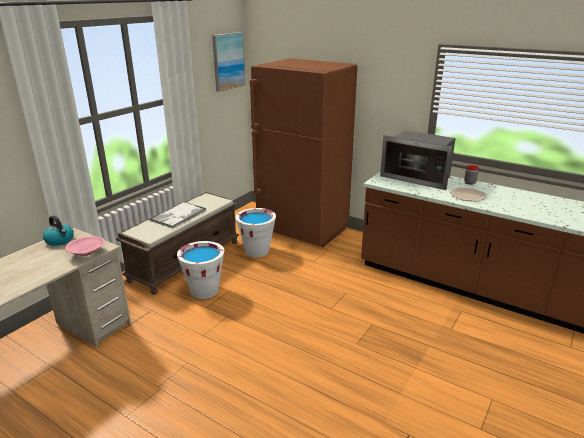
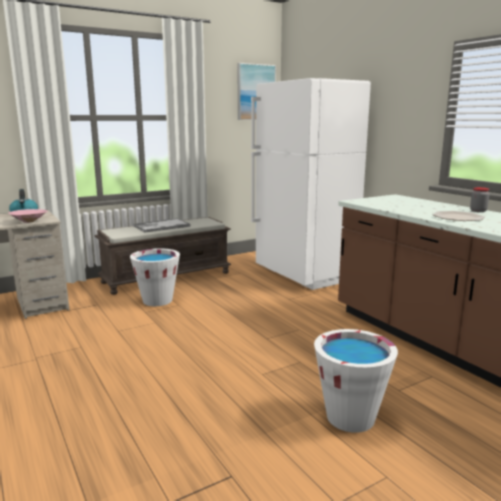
camera: 25 degrees right, 10 degrees down
white bucket [236,208,276,258] -> white bucket moved to [314,329,398,433]
brown fridge [249,58,357,247] -> white fridge [251,78,371,290]
microwave [380,130,456,190] -> none

